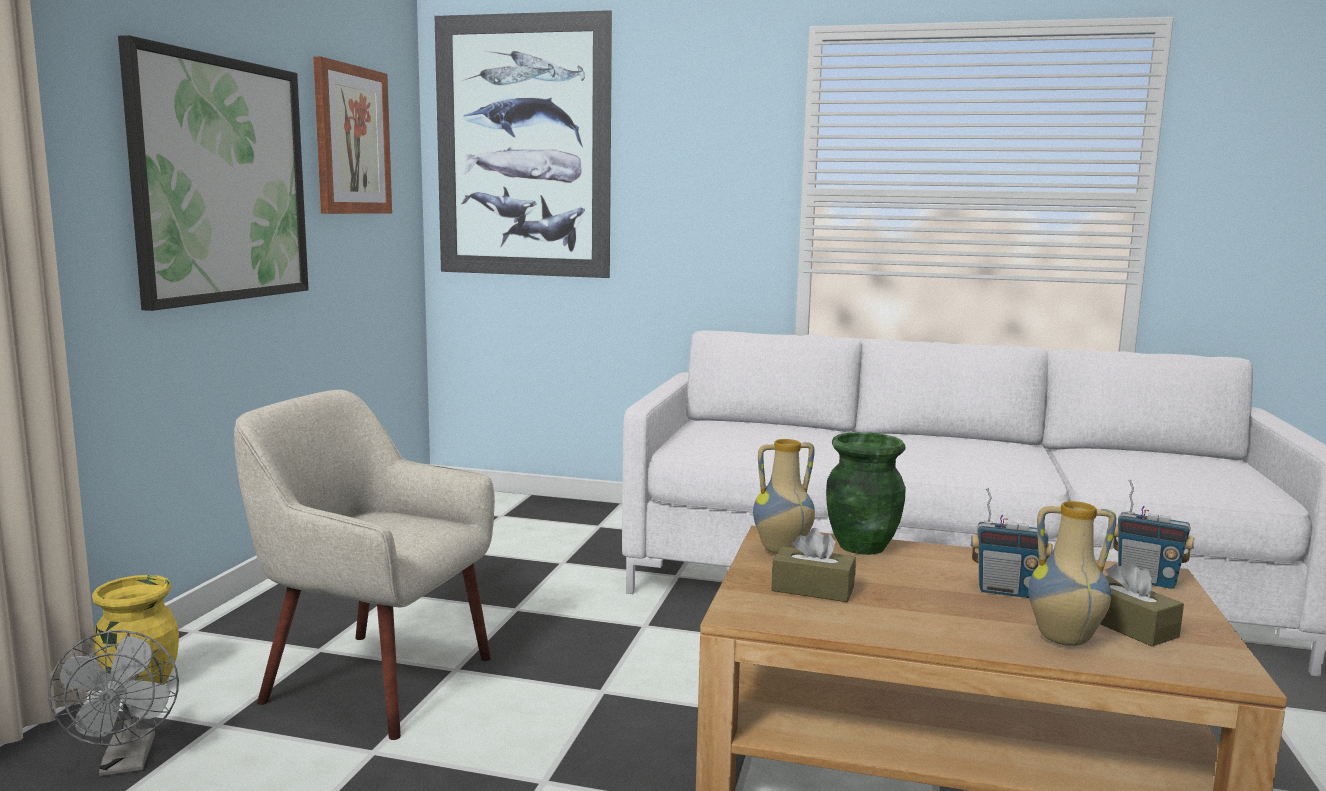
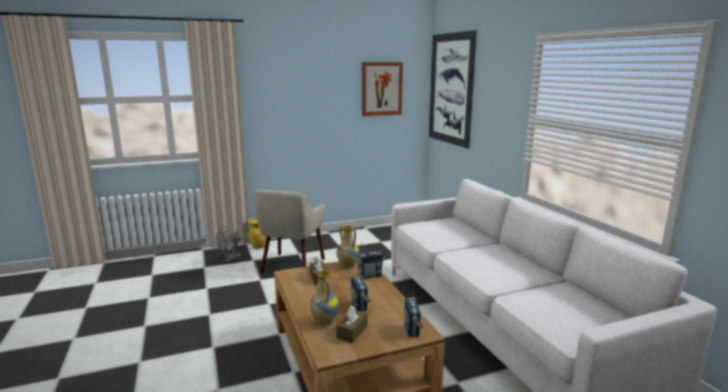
camera: 55 degrees right, 5 degrees up
picture [118,35,309,311] -> none
beige armchair [234,390,495,740] -> beige armchair turned 150 degrees counterclockwise [254,190,326,274]
green vase [826,432,906,555] -> radio [357,242,384,279]

